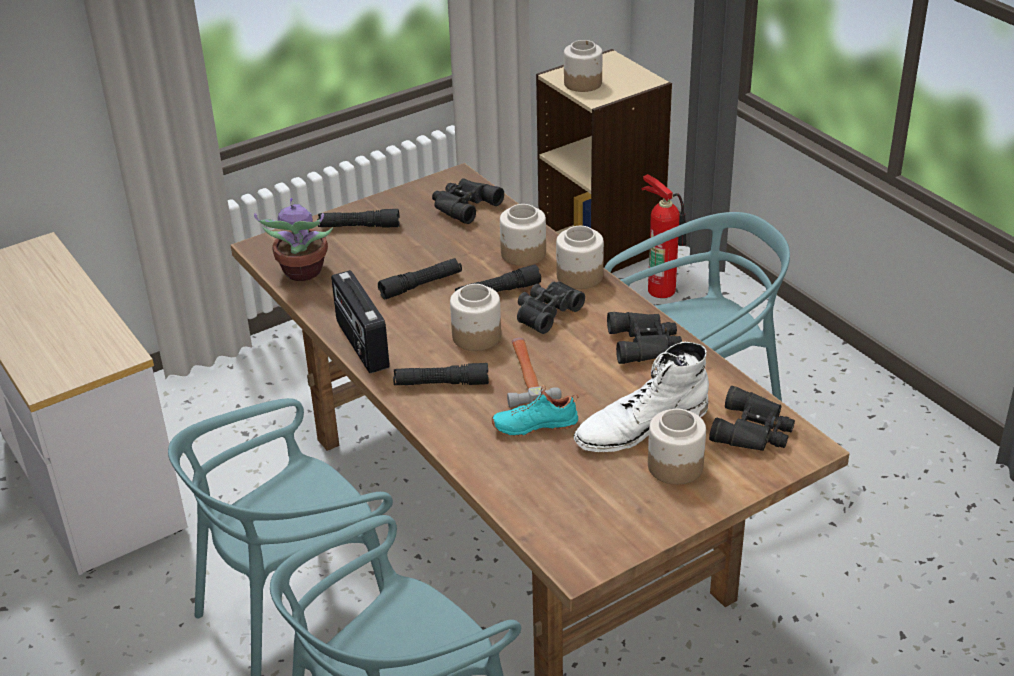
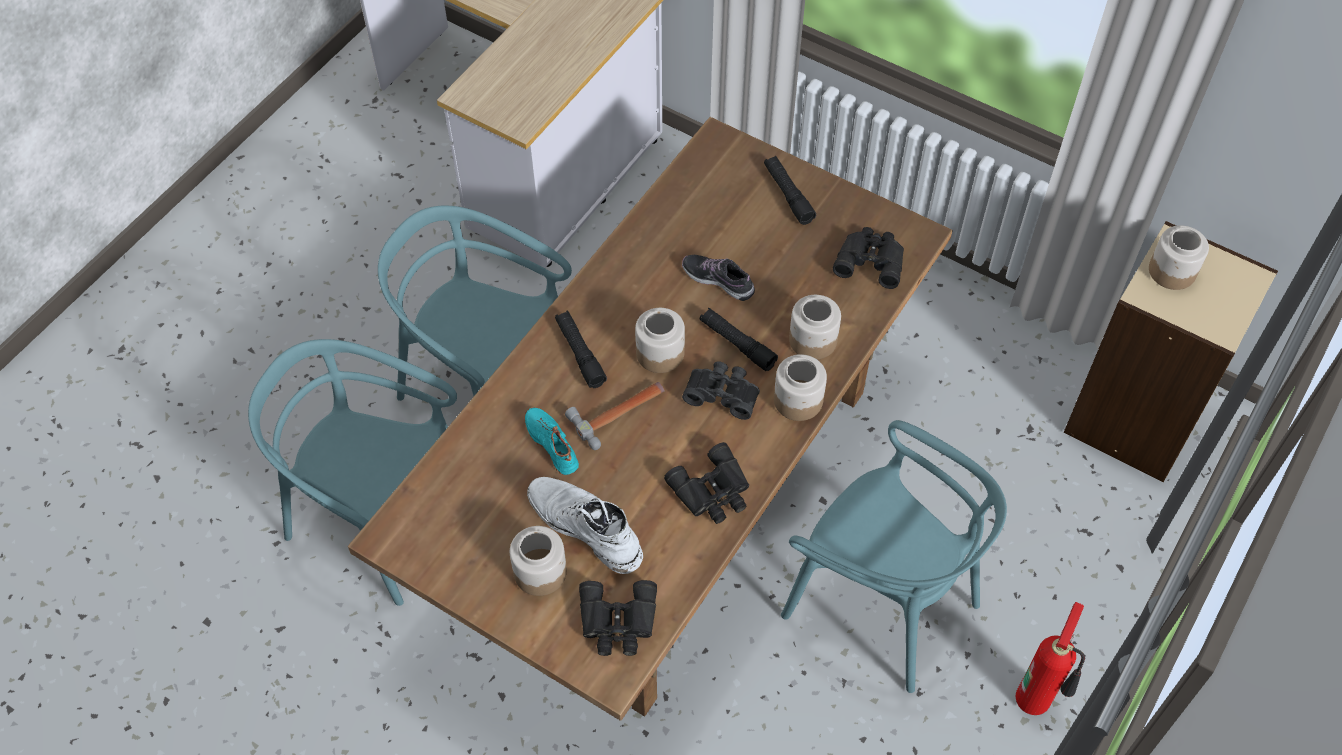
camera: 65 degrees right, 20 degrees up
potted plant [254,198,333,281] -> none
radio [331,270,390,373] -> none
black flashlight [378,258,462,299] -> shoe [682,255,755,301]
fire extinguisher [641,174,687,298] -> fire extinguisher moved to [1016,602,1085,715]

